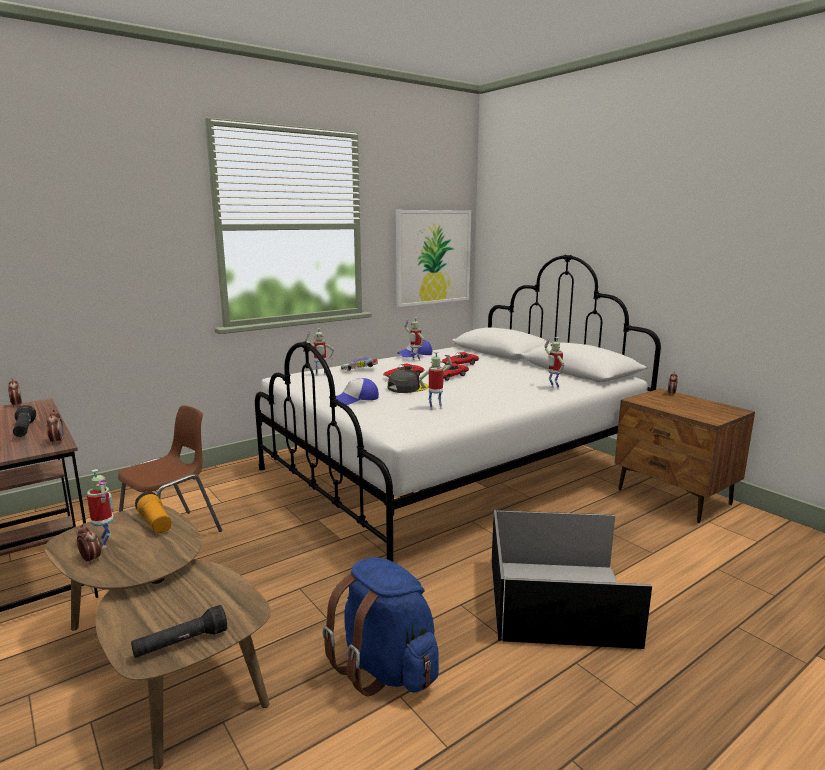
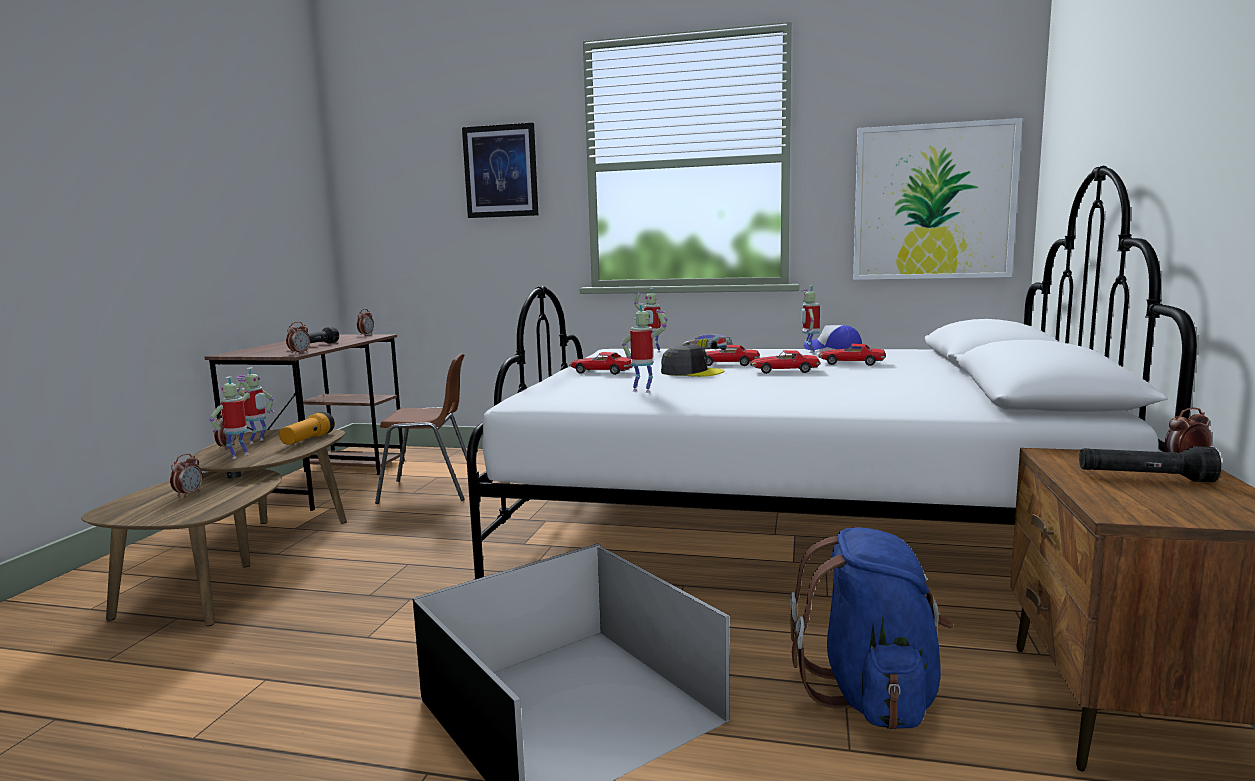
camera: 50 degrees right, 5 degrees down
black flashlight [131,605,227,658] -> black flashlight moved to [1079,446,1221,482]
blue backpack [322,557,439,696] -> blue backpack moved to [790,527,953,730]
cap [336,378,379,405] -> toy car [569,352,633,375]
toy robot [544,337,565,390] -> toy robot moved to [210,377,251,459]
none -> alarm clock [170,454,203,497]
none -> picture [462,123,538,218]

